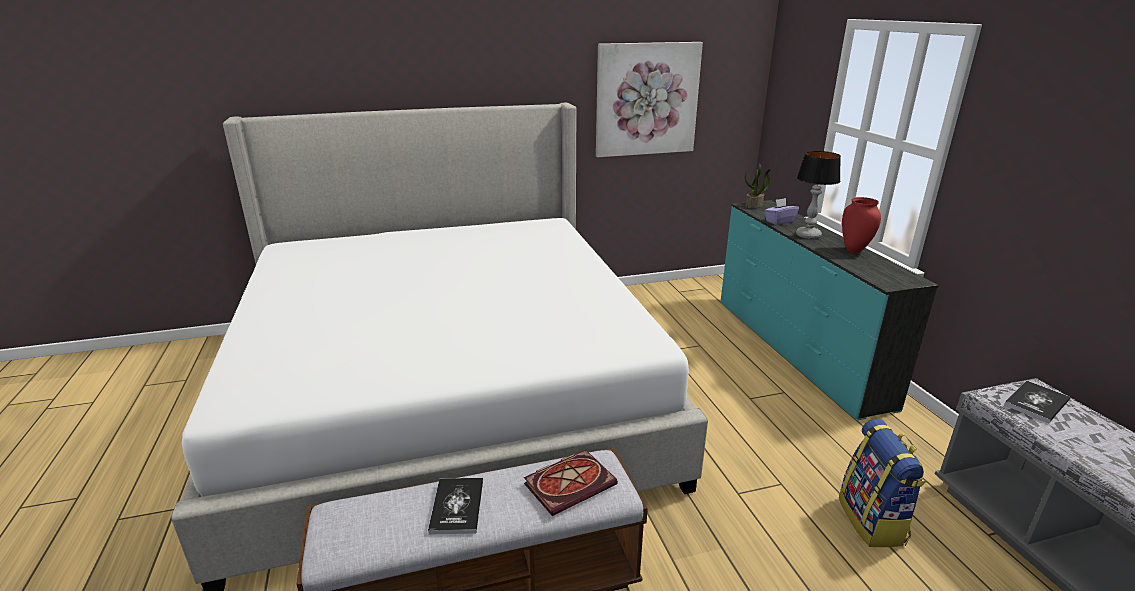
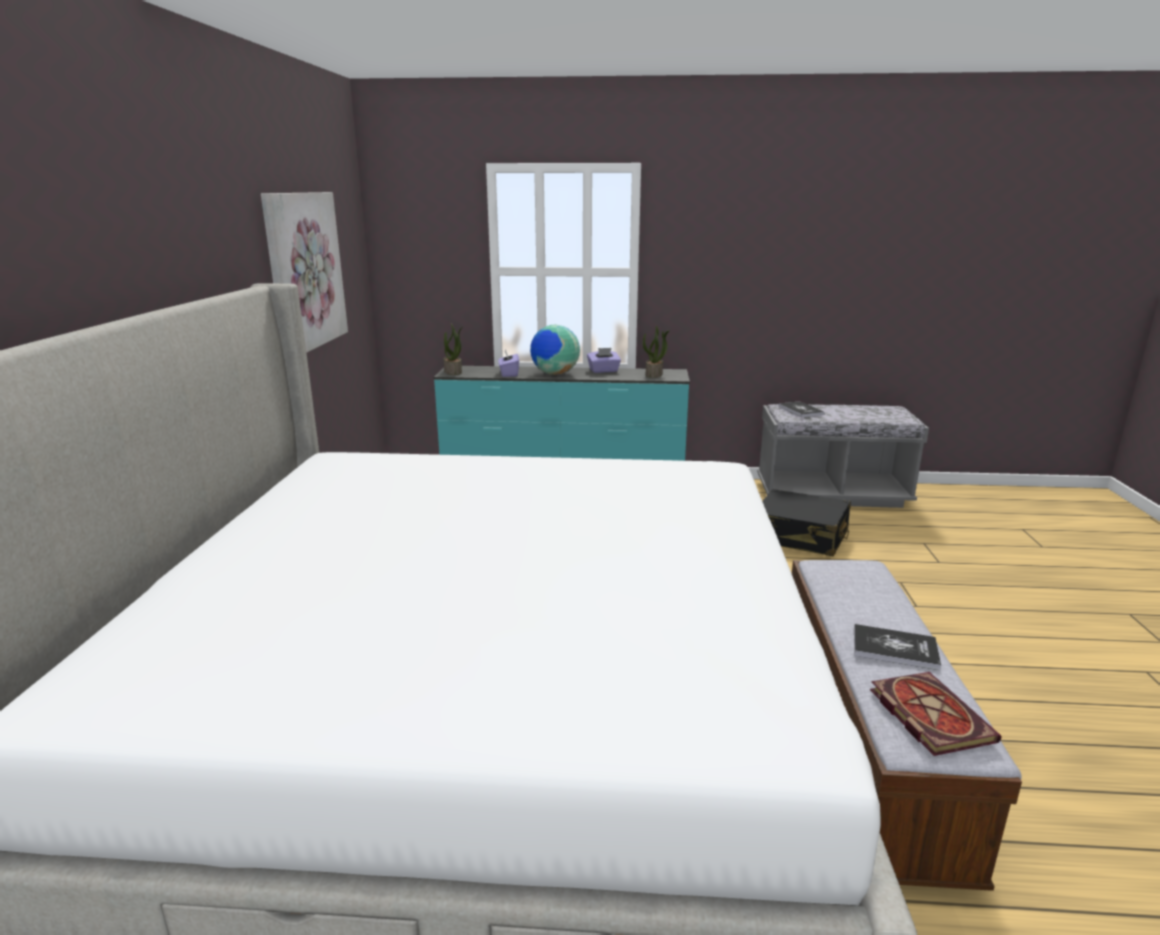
camera: 70 degrees left, 5 degrees down
book [524,450,618,516] -> book moved to [870,672,1001,756]
table lamp [796,151,841,239] -> globe [530,325,580,375]
backpack [839,419,925,547] -> black suitcase [762,489,851,556]
red vase [842,197,881,253] -> purple tissue box [587,348,621,373]
none -> potted plant [643,326,670,378]

